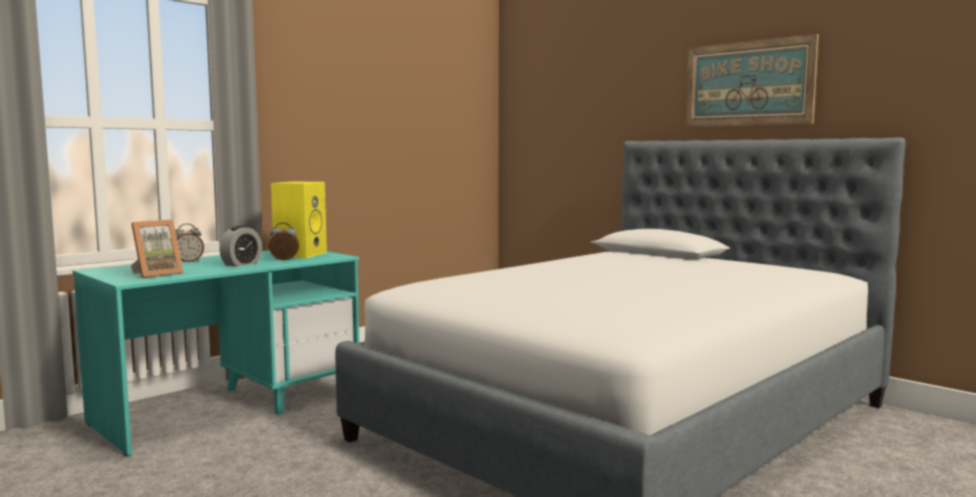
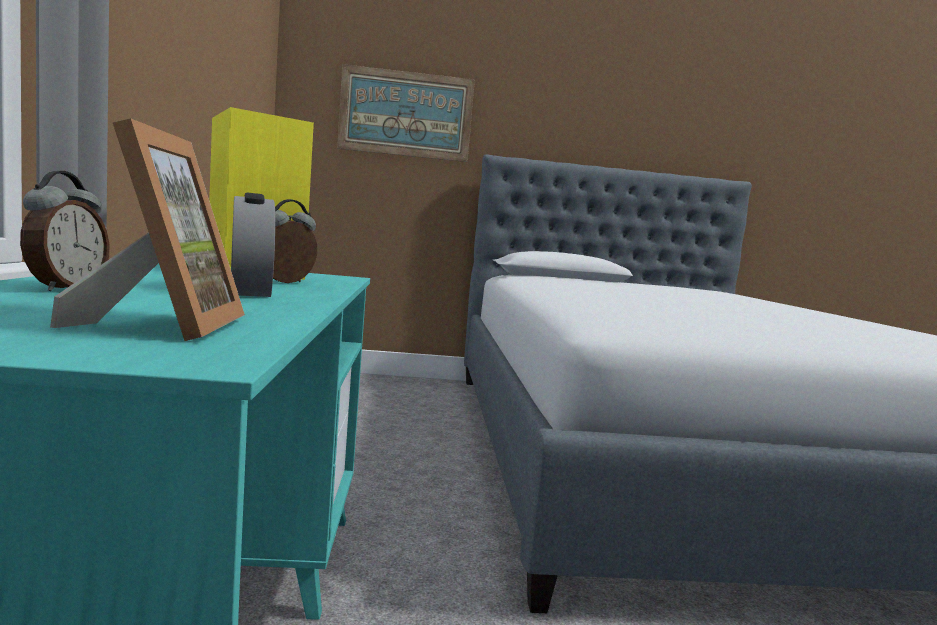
camera: 50 degrees left, 0 degrees up
picture [685,34,819,127] -> picture moved to [337,64,475,162]

